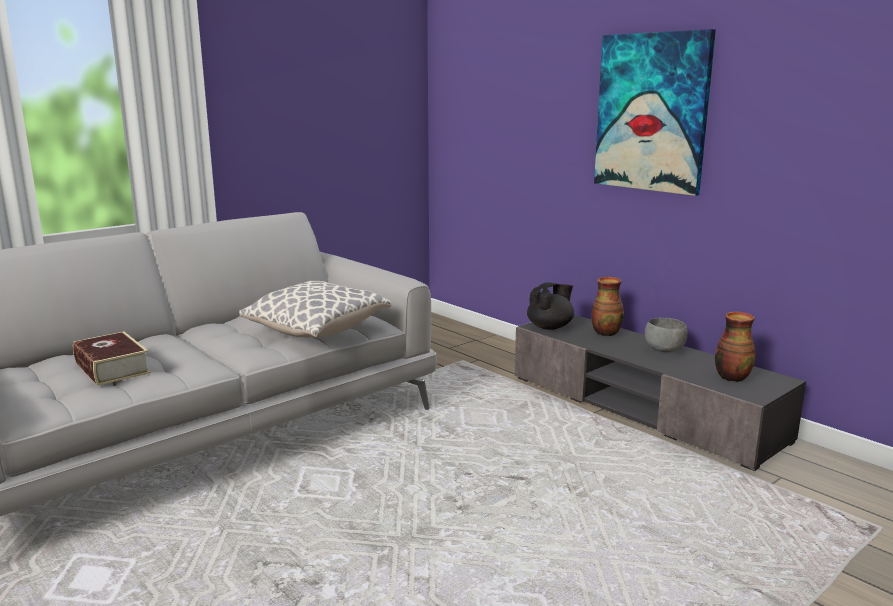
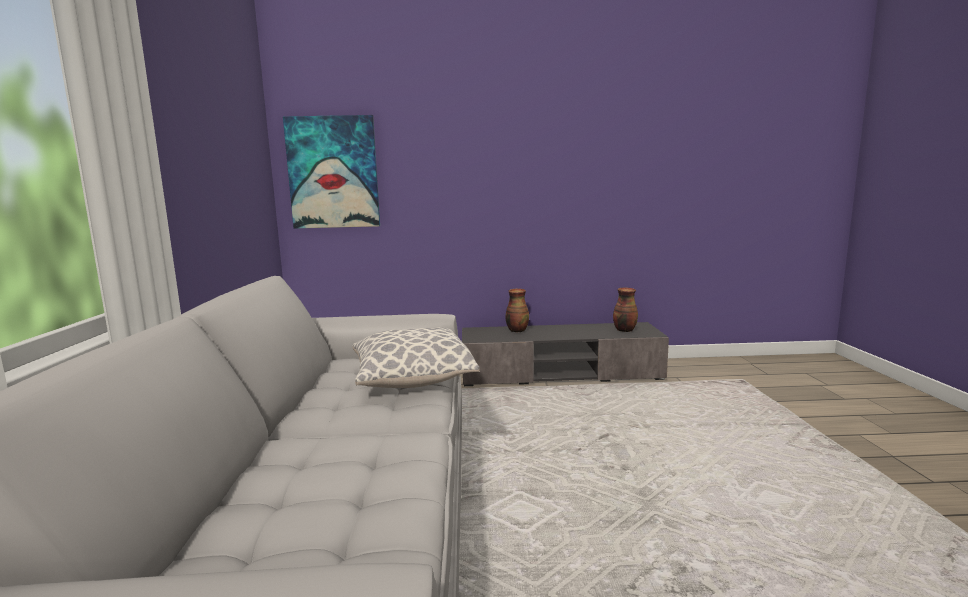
camera: 50 degrees left, 5 degrees down
book [73,331,151,386] -> none
black teapot [527,282,574,330] -> none
picture [594,29,716,196] -> picture moved to [283,115,380,229]
grey bowl [645,318,688,352] -> none

